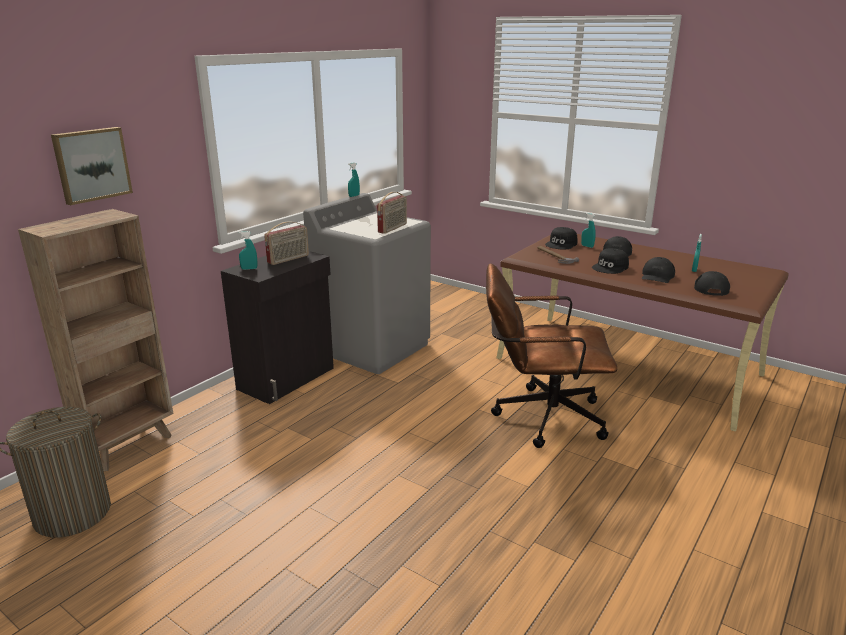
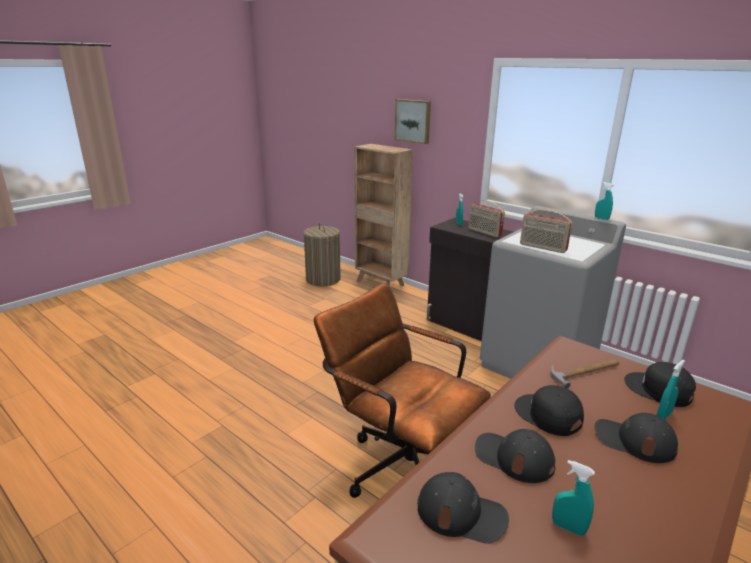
camera: 95 degrees right, 0 degrees up
brown office chair [486,263,617,448] -> brown office chair turned 60 degrees counterclockwise [314,283,491,498]

